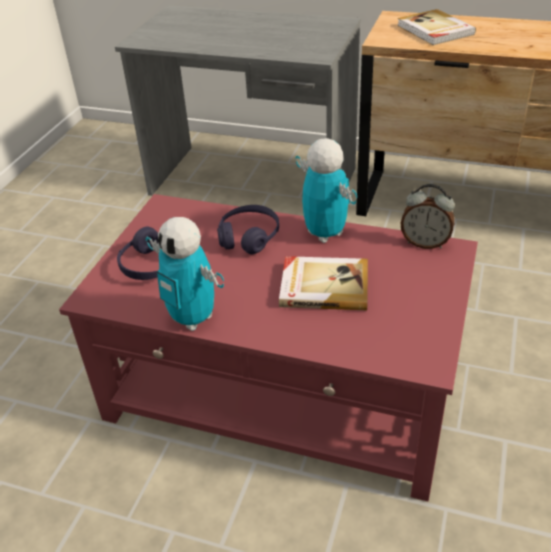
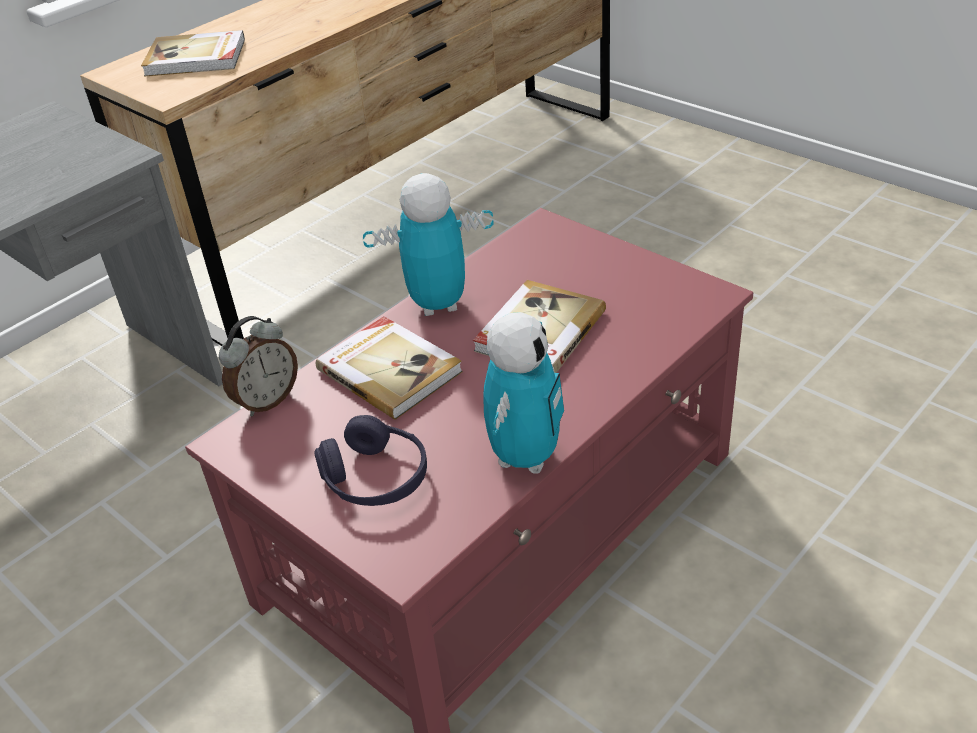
camera: 65 degrees left, 0 degrees up
toy robot [146,217,224,331] -> toy robot turned 45 degrees counterclockwise [483,312,564,474]
purple headphones [217,205,279,254] -> book [316,316,463,419]
alarm clock [401,184,455,249] -> alarm clock moved to [219,316,298,416]

